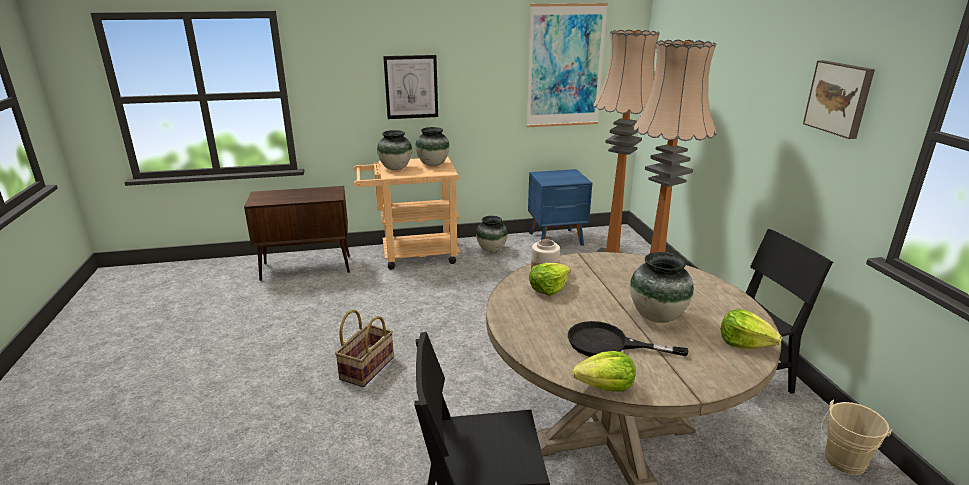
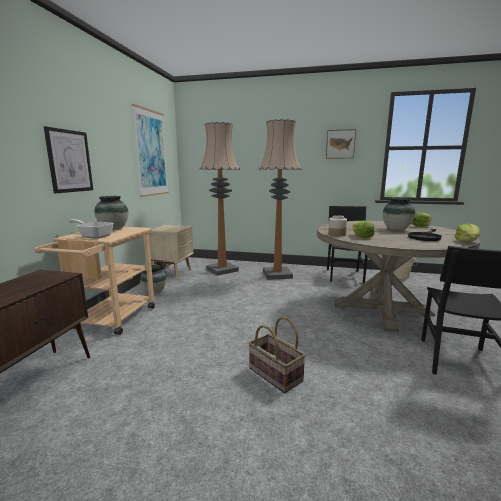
camera: 65 degrees left, 10 degrees down
vase [377,130,412,170] -> frying pan [68,219,114,239]
blue nightstand [528,169,592,246] -> beige nightstand [149,225,194,280]

